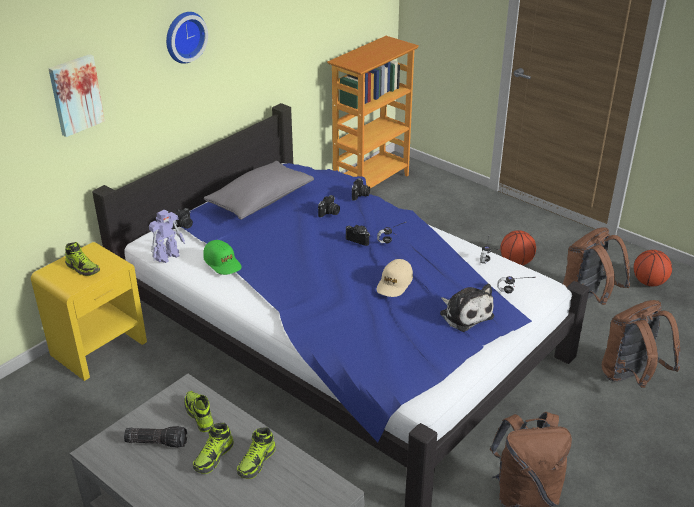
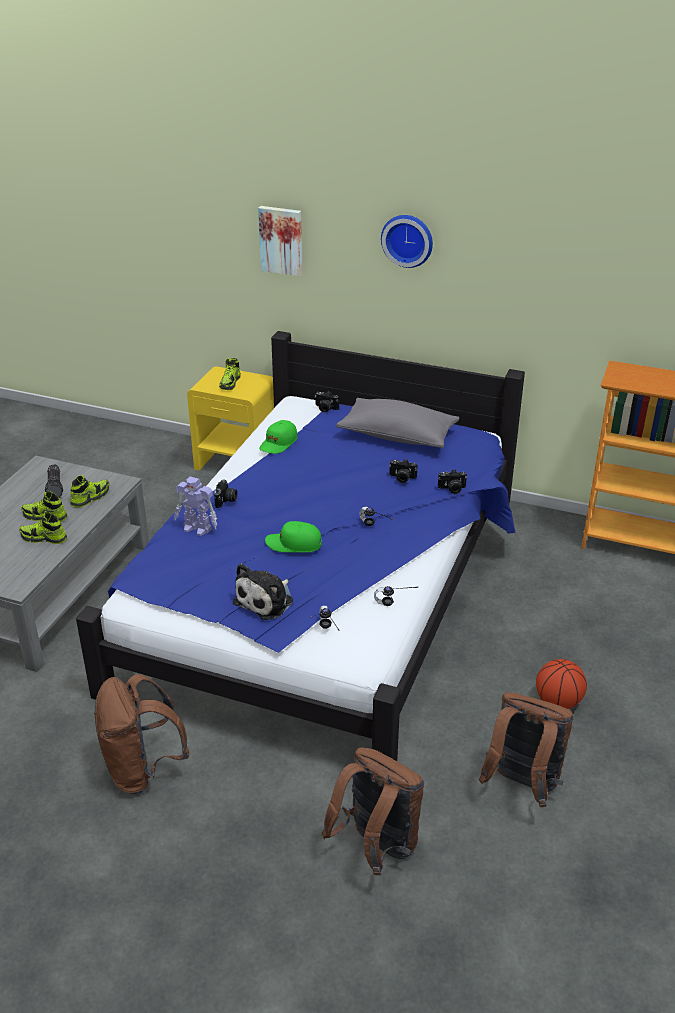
camera: 70 degrees right, 0 degrees up
toy robot [149,209,185,263] -> toy robot moved to [174,477,217,536]
camera [346,225,370,246] -> camera moved to [214,480,237,508]
beige cap [377,259,413,297] -> green cap [265,521,322,553]
basketball [634,250,672,286] -> none

